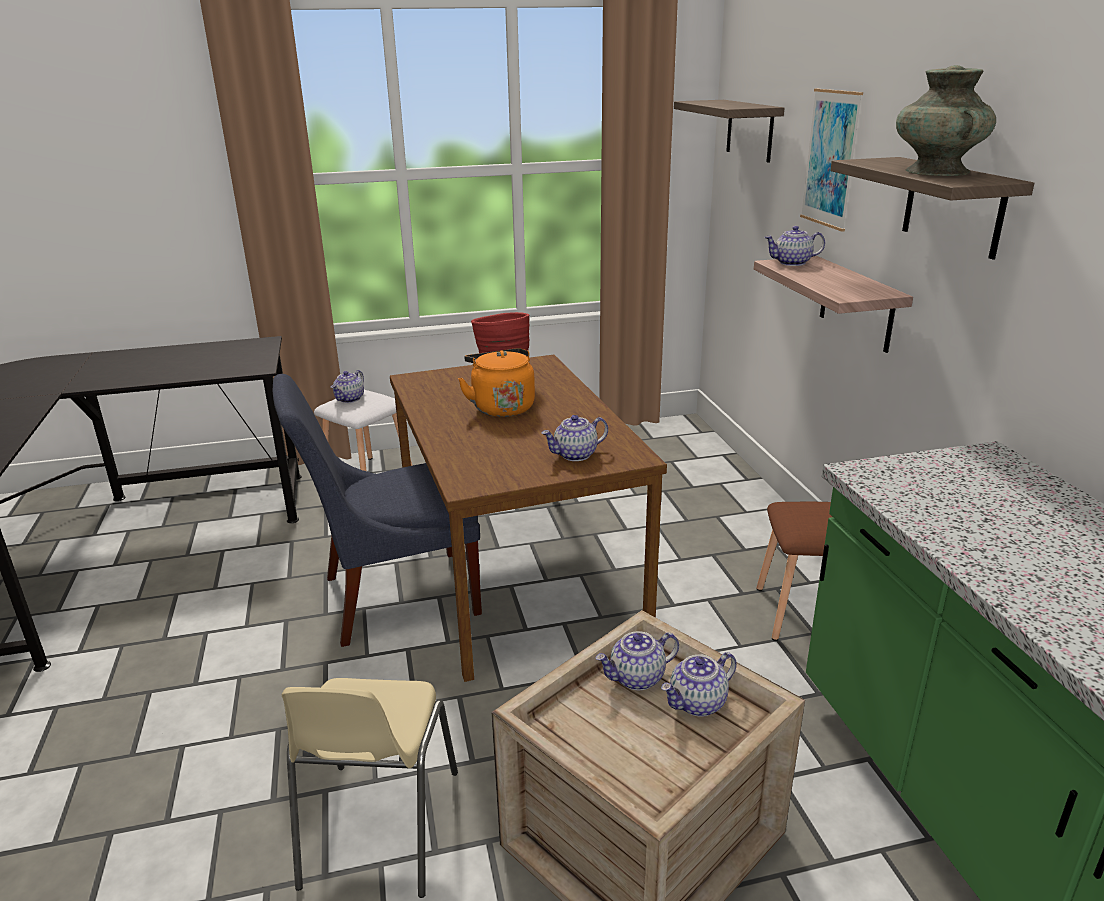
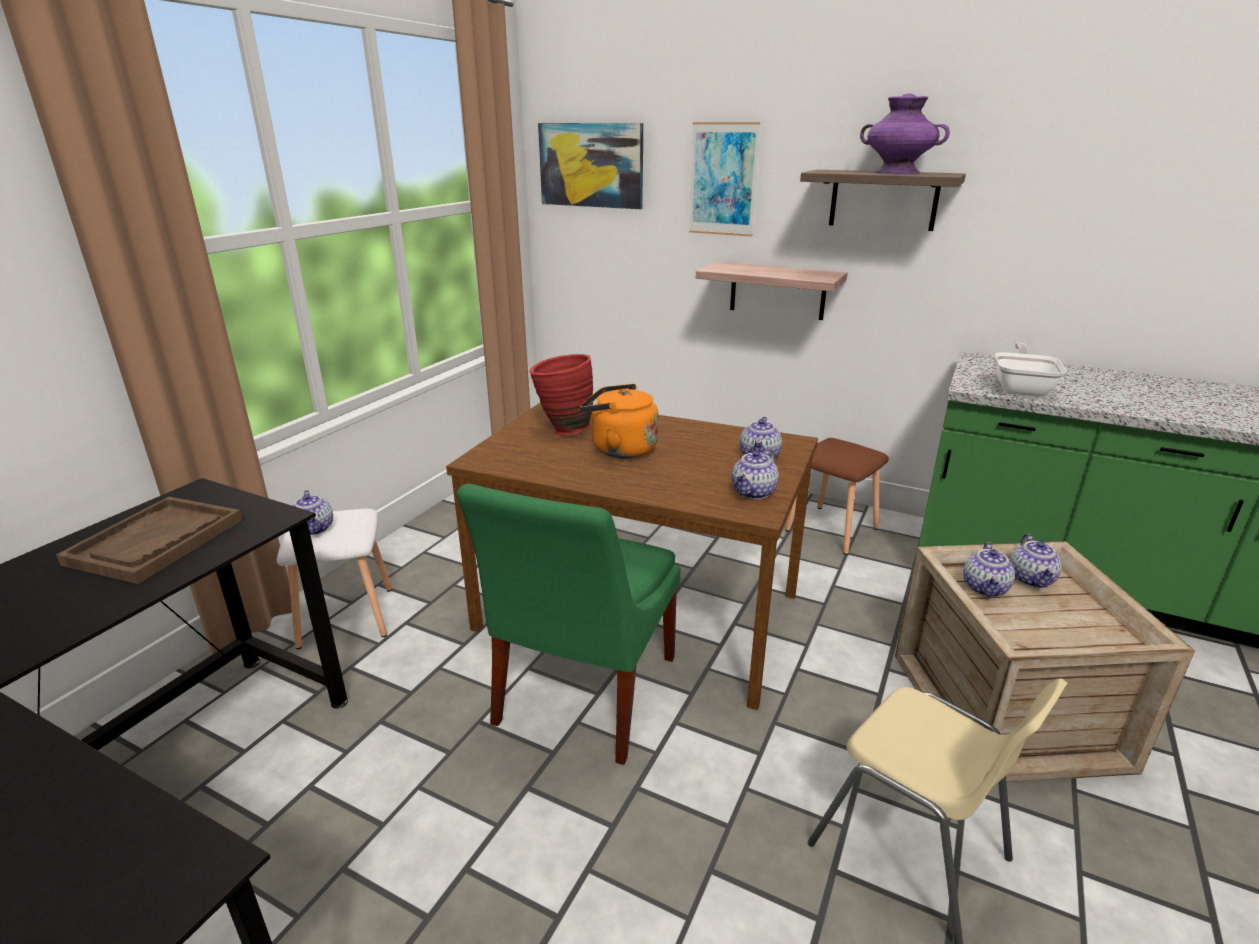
camera: 50 degrees left, 0 degrees up
blue chair [273,374,482,647] -> green chair [457,484,681,765]
shelf [674,100,785,163] -> picture [538,123,643,209]
teapot [765,226,825,266] -> teapot moved to [732,449,779,499]
turquoise vase [896,65,996,176] -> purple vase [860,93,950,174]
none -> brown tray [56,497,242,584]
none -> frying pan [995,343,1067,397]

